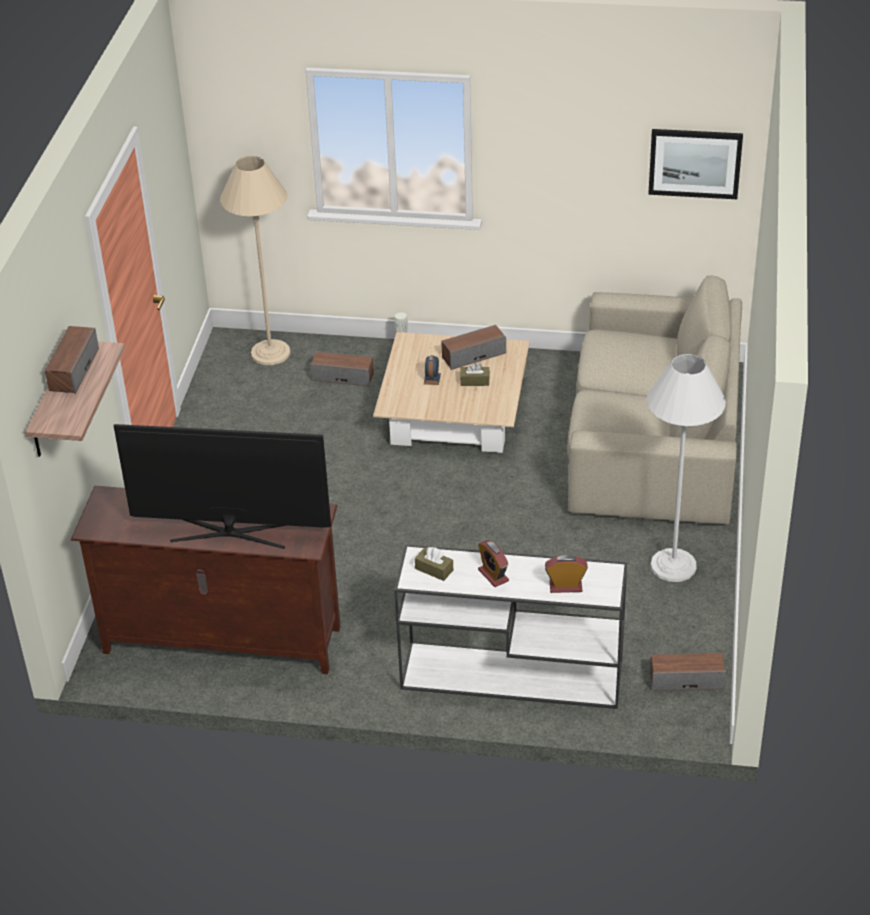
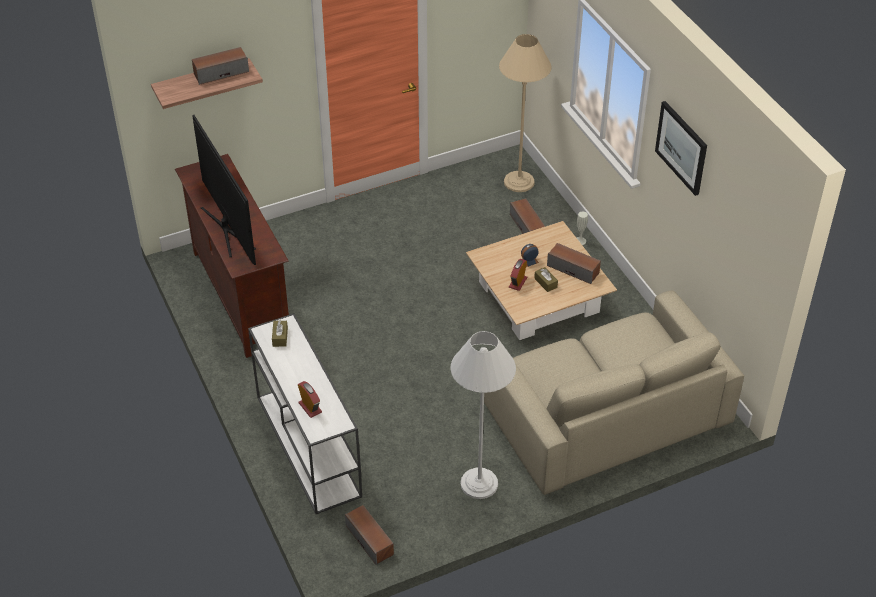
camera: 55 degrees right, 5 degrees up
alarm clock [478,540,509,587] -> alarm clock moved to [509,259,527,291]
picture [648,129,743,199] -> picture moved to [655,101,707,196]

